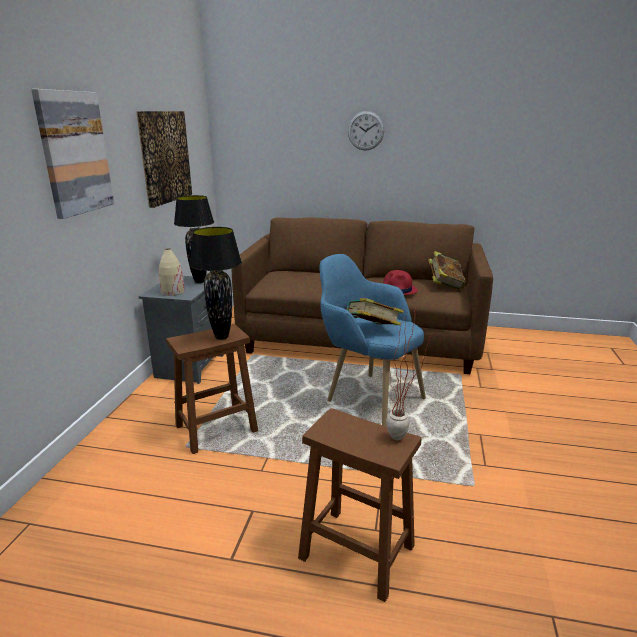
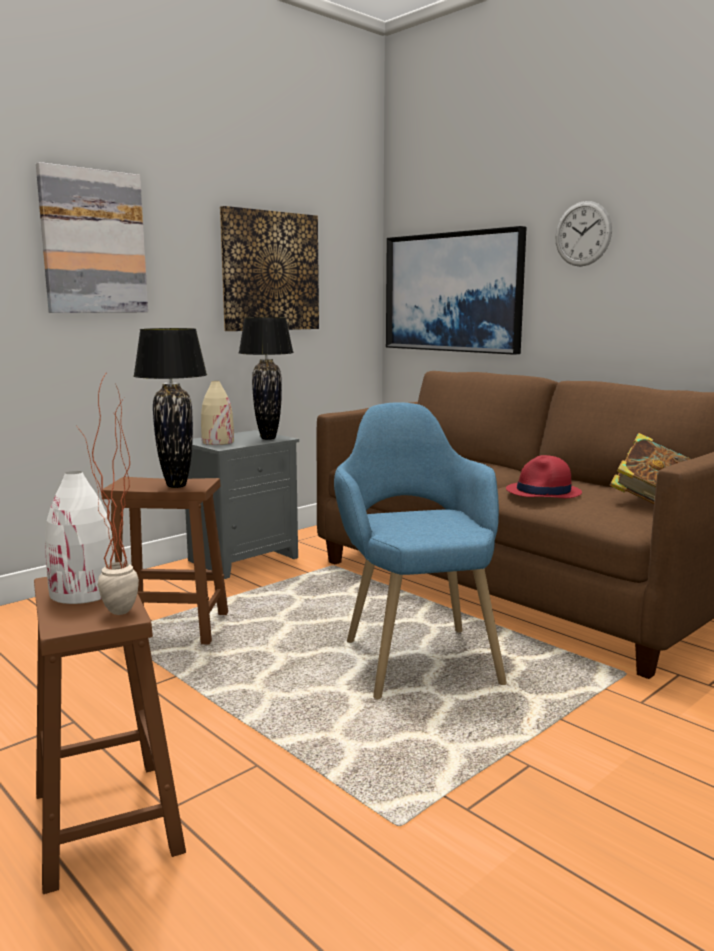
camera: 35 degrees right, 10 degrees down
book [346,298,404,325] -> none
none -> white vase [45,471,115,604]
none -> picture [386,226,527,355]

